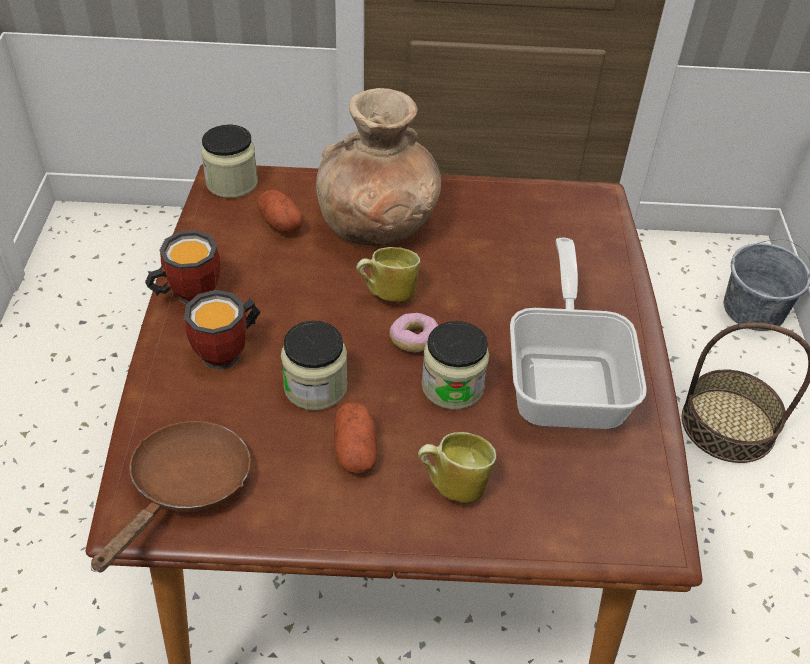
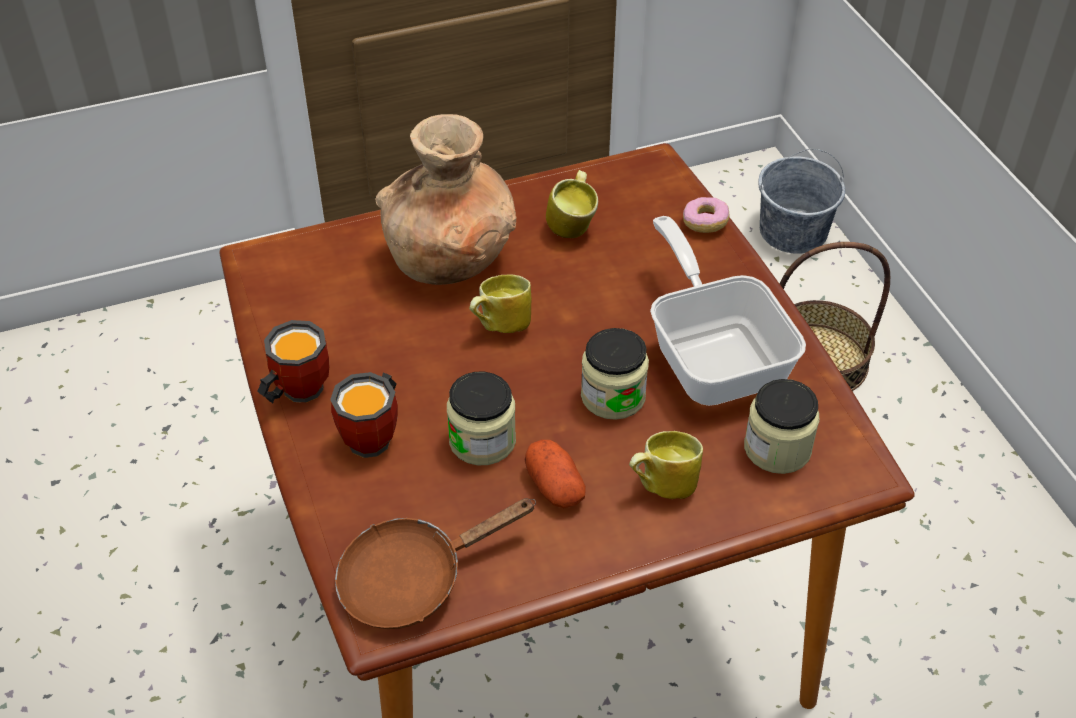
camera: 20 degrees left, 0 degrees up
brown frying pan [91,421,251,573] -> brown frying pan turned 120 degrees counterclockwise [335,498,536,629]
jar [201,124,258,198] -> jar moved to [744,379,819,474]
potato [257,190,304,234] -> none
donut [389,313,438,352] -> donut moved to [683,197,730,233]
none -> mug [546,170,598,238]

